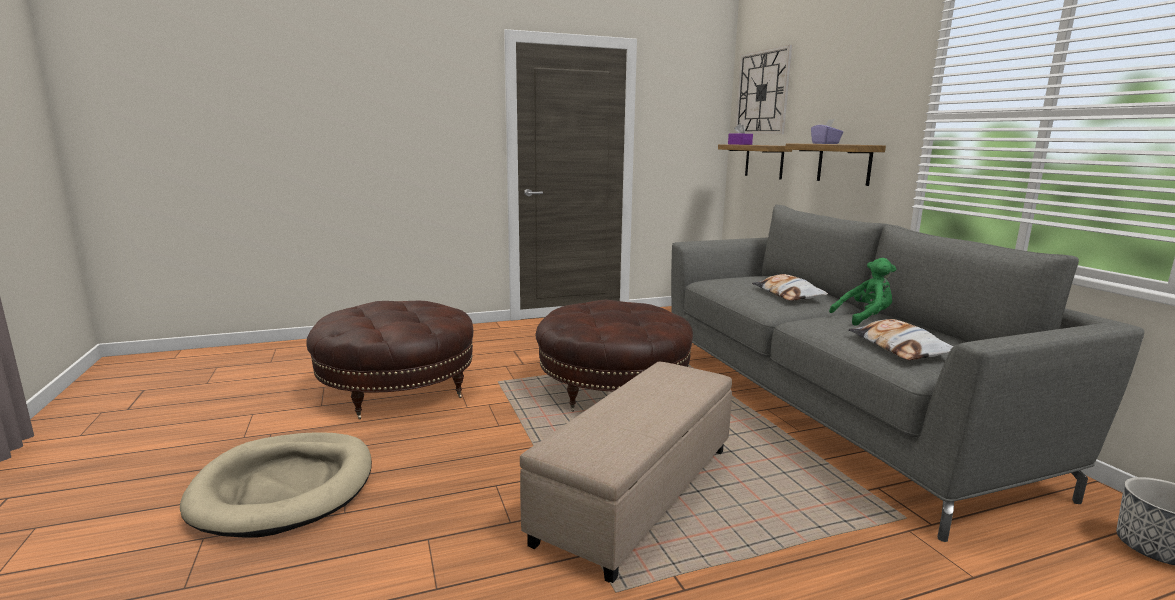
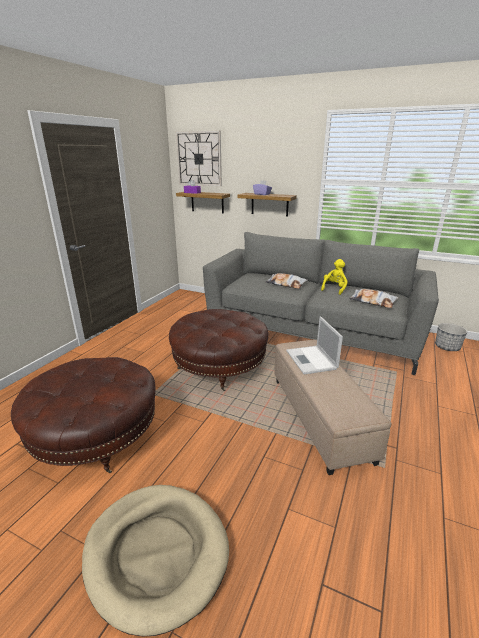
camera: 45 degrees left, 10 degrees up
green plush toy [829,258,896,326] -> yellow plush toy [321,259,348,295]
none -> laptop [286,317,343,374]

